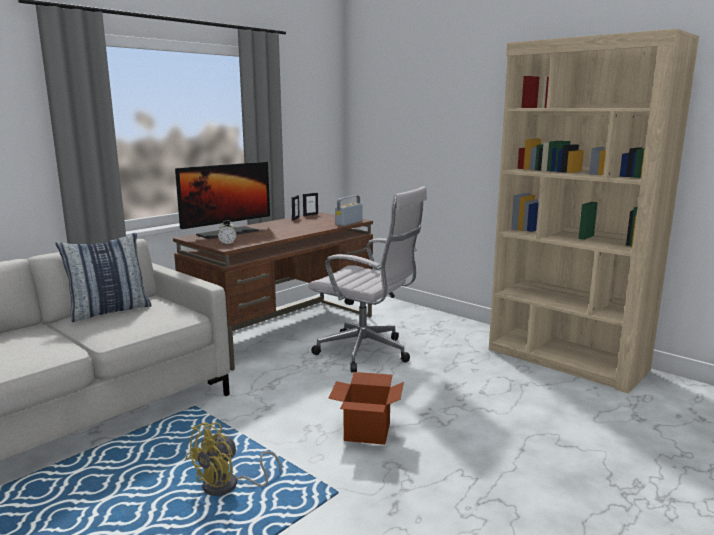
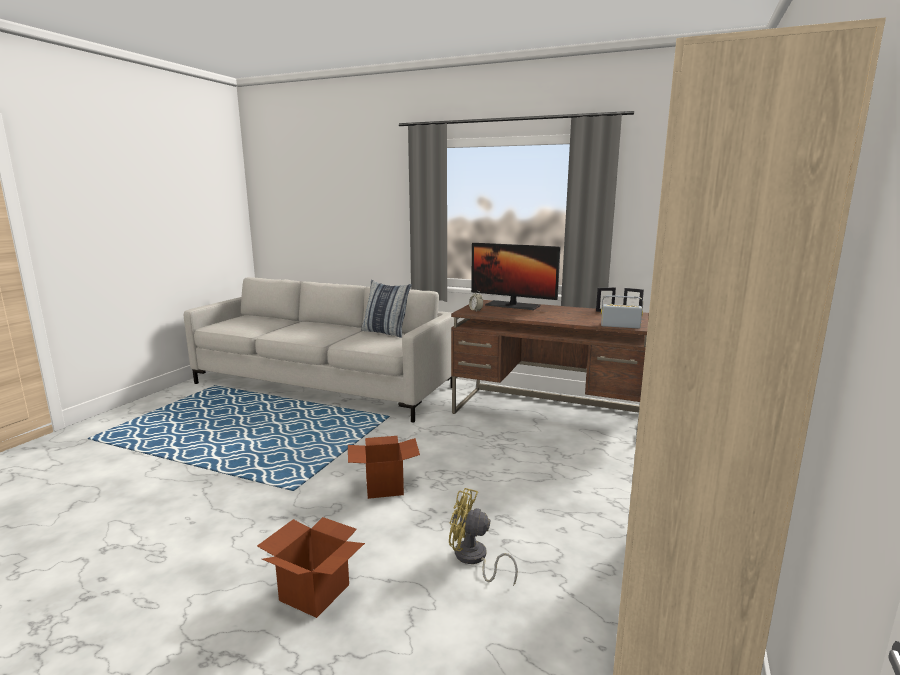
camera: 70 degrees right, 0 degrees up
yellow fan [185,422,282,496] -> yellow fan moved to [449,488,518,586]
white office chair [308,186,427,373] -> none
none -> cardboard box [257,517,365,618]

